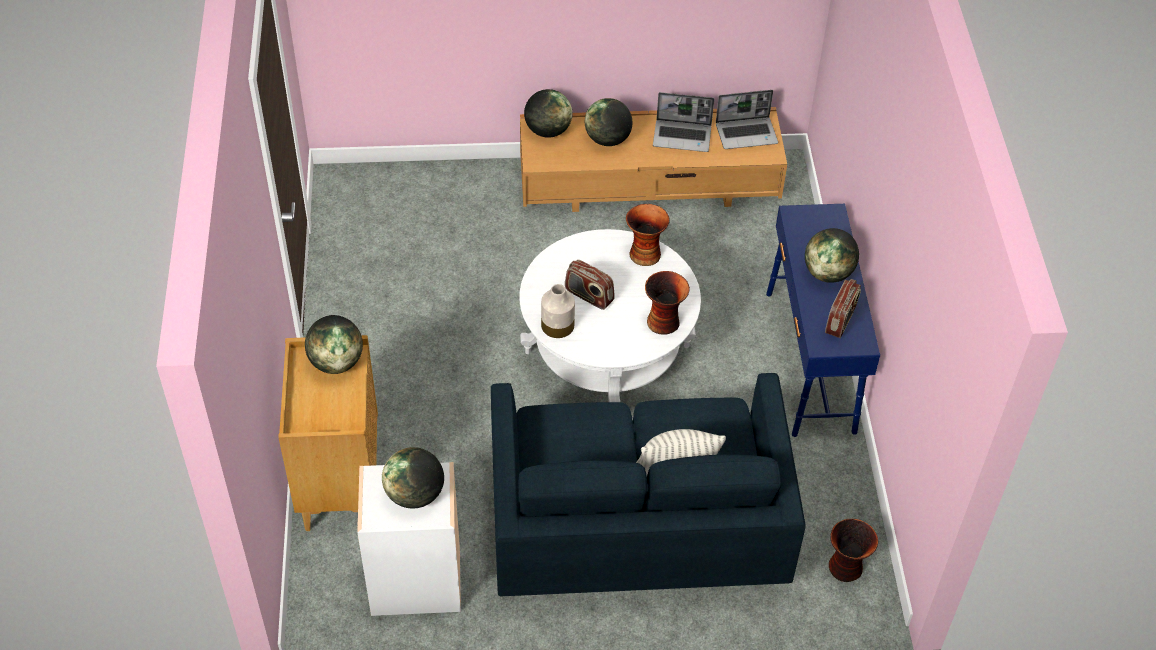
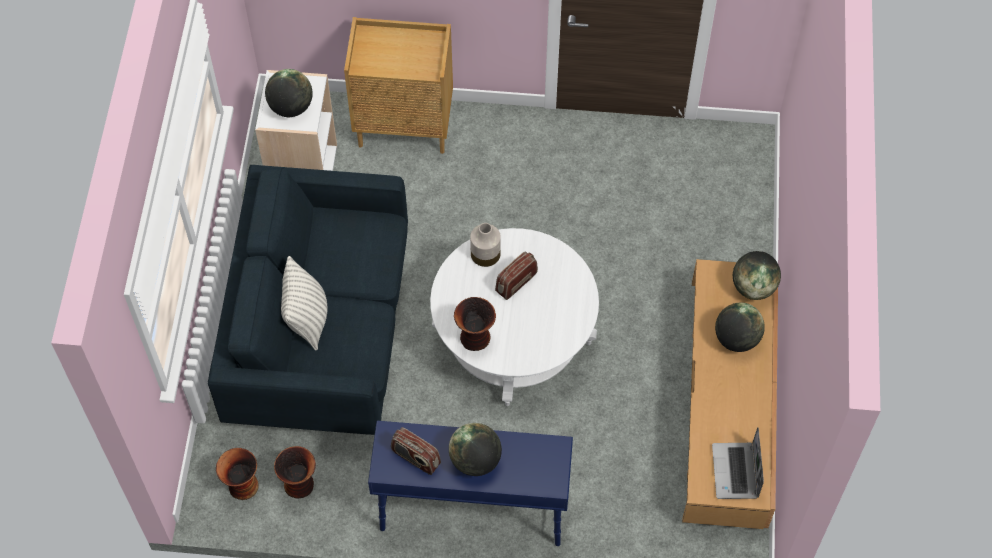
camera: 100 degrees right, 10 degrees up
globe [305,315,363,374] -> none
vase [626,204,670,266] -> vase moved to [274,446,316,498]
laptop [653,92,714,152] -> none

